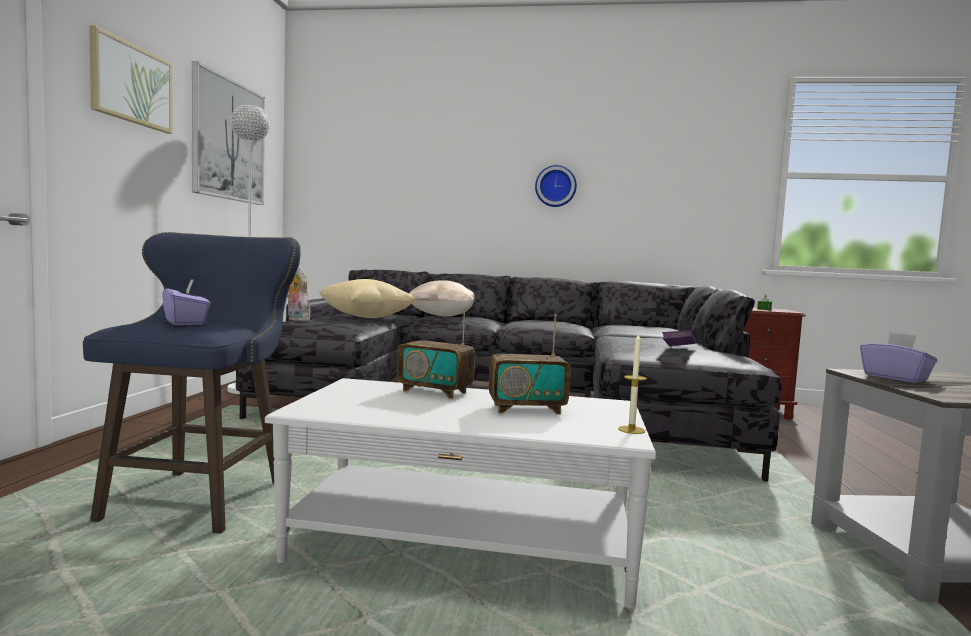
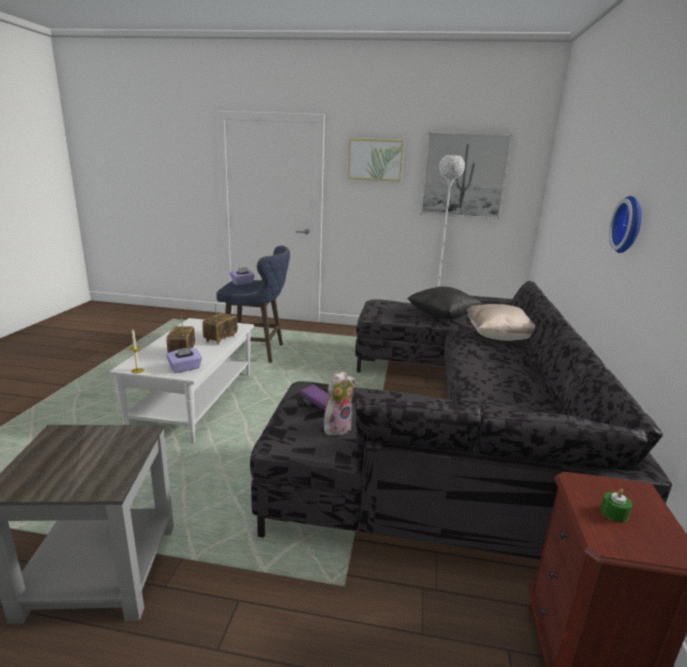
camera: 90 degrees right, 15 degrees up
plush toy [287,268,310,321] -> plush toy moved to [324,371,355,436]
beige pillow [319,279,416,318] -> black pillow [407,286,482,319]
purple tissue box [860,332,937,383] -> purple tissue box moved to [166,347,202,373]

